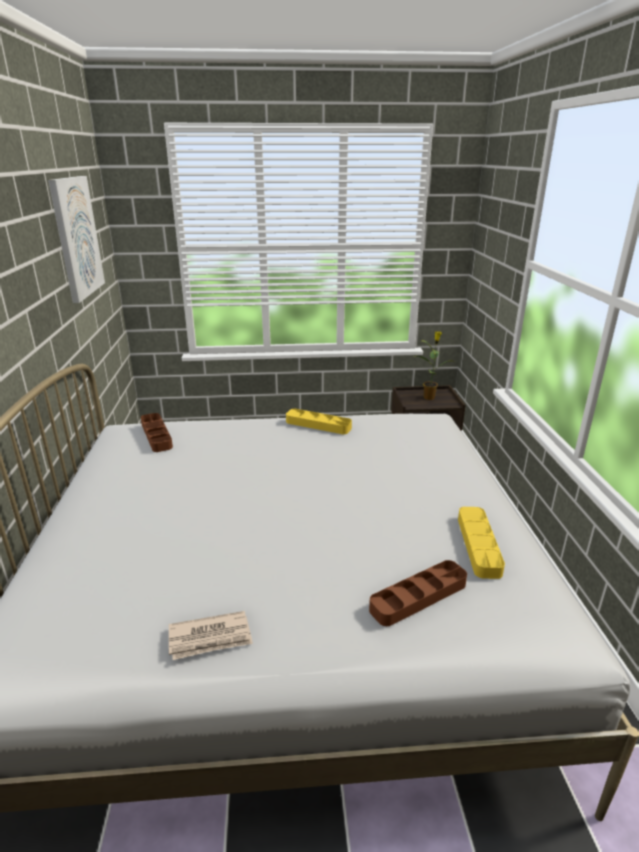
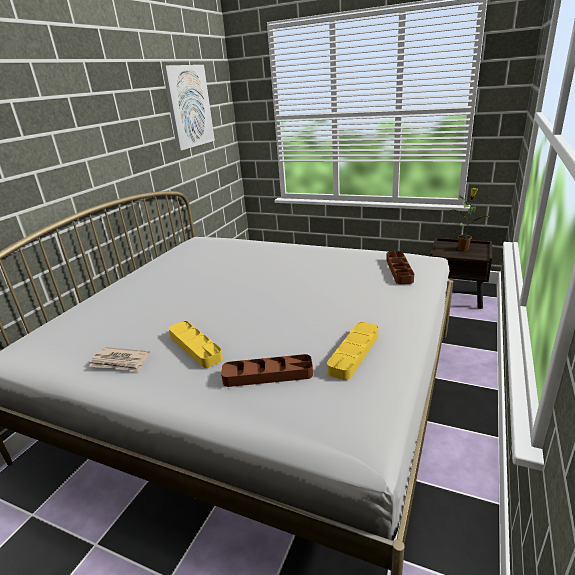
camera: 30 degrees right, 0 degrees up
brown tray [141,413,173,452] -> brown tray moved to [386,251,414,284]
yellow tray [286,409,352,434] -> yellow tray moved to [168,321,223,368]

